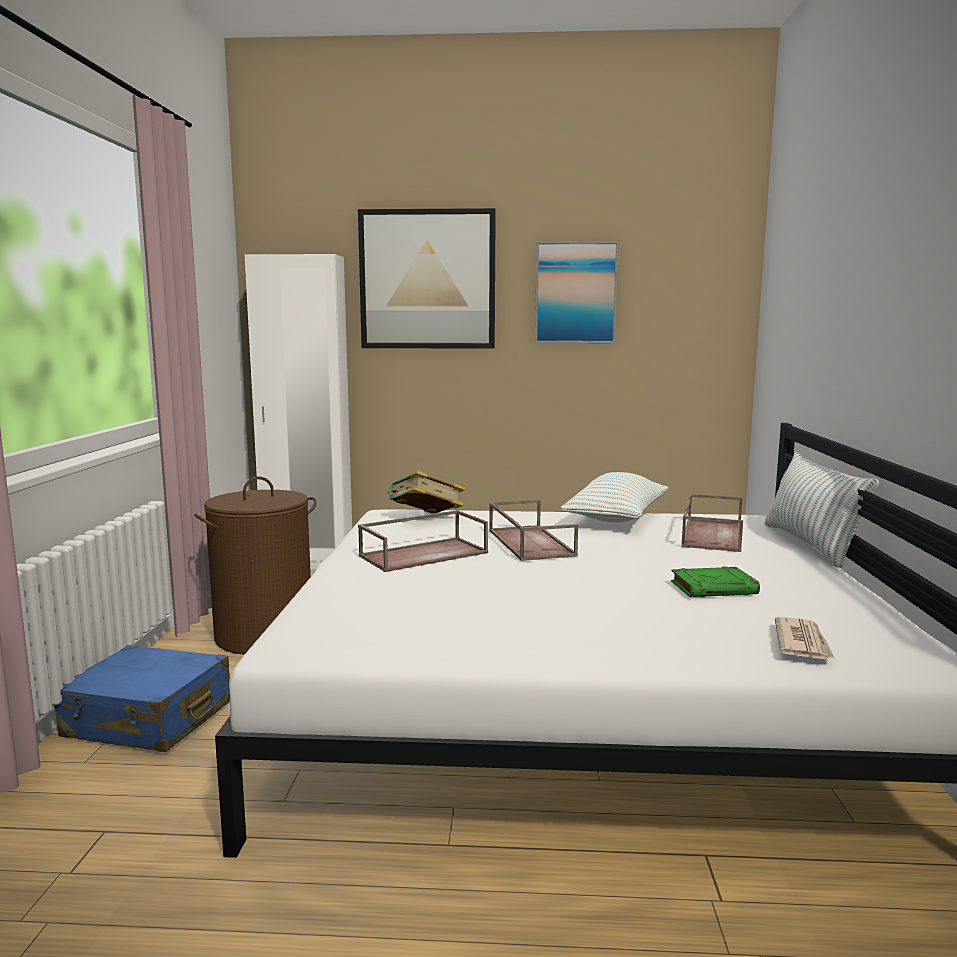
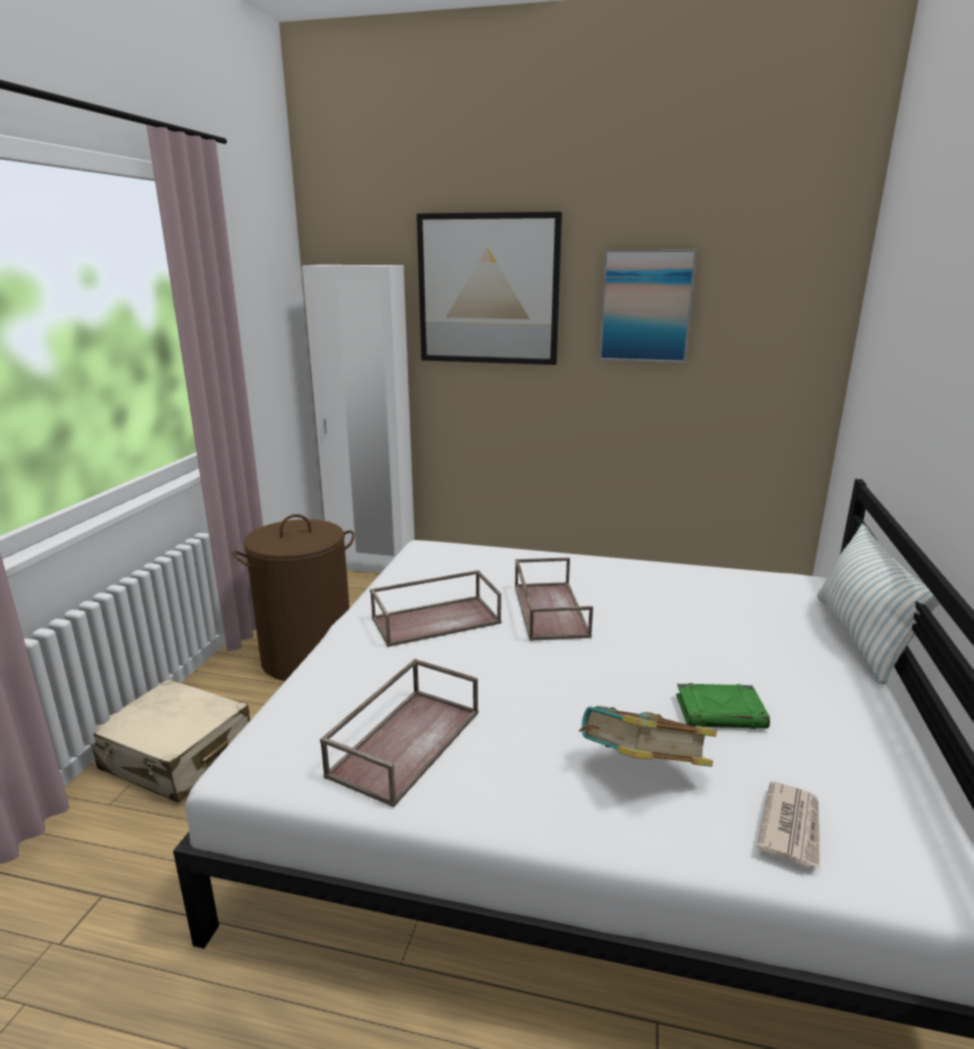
camera: 10 degrees right, 10 degrees up
blue suitcase [54,645,230,752] -> beige suitcase [91,679,250,803]
book [387,470,466,514] -> book moved to [579,706,717,767]
pillow [560,472,669,523] -> none
brown tray [681,494,743,552] -> brown tray moved to [320,659,478,808]

